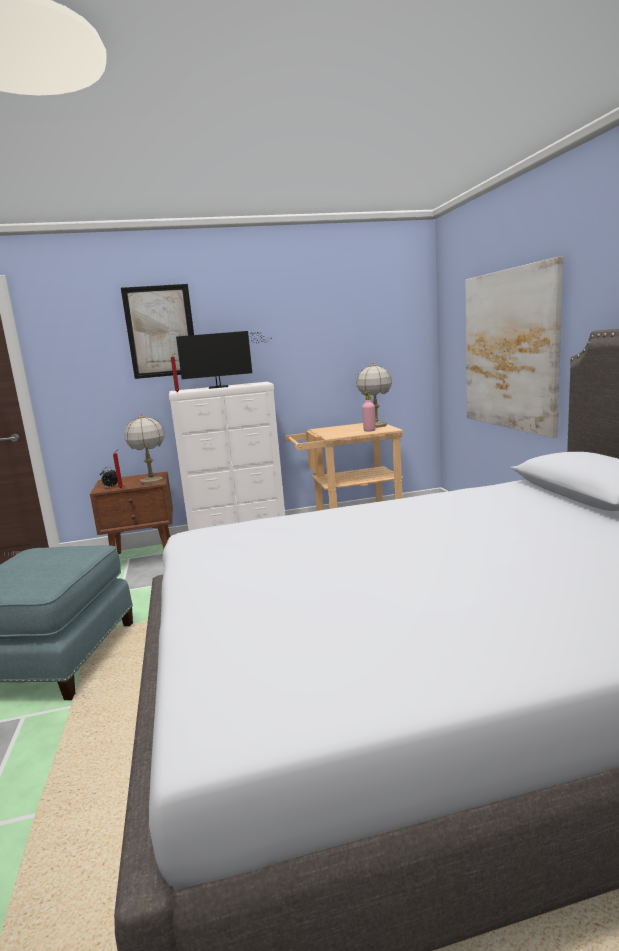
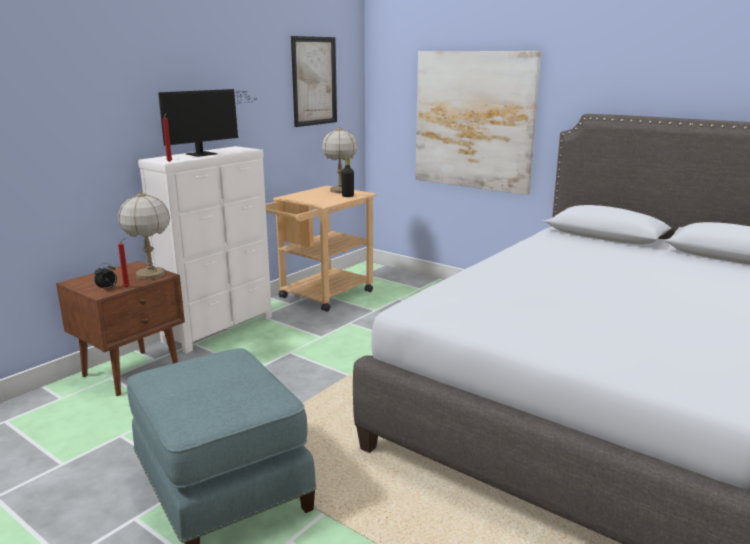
camera: 40 degrees left, 5 degrees up
picture [121,284,194,379] -> picture moved to [291,36,337,127]
pink bottle [362,391,376,432] -> black bottle [341,157,354,197]

